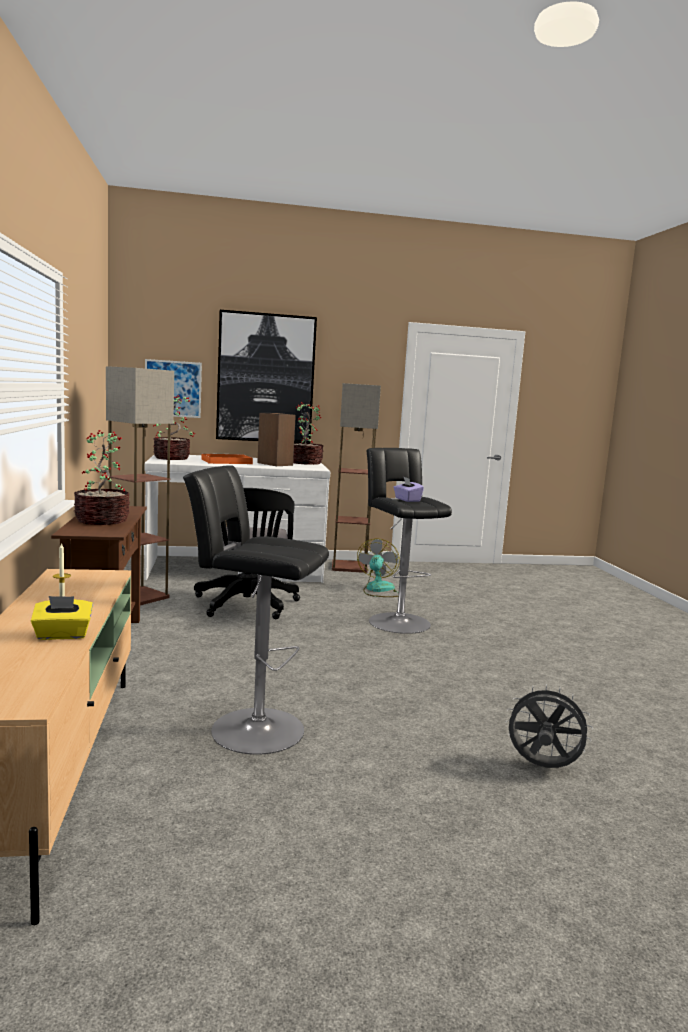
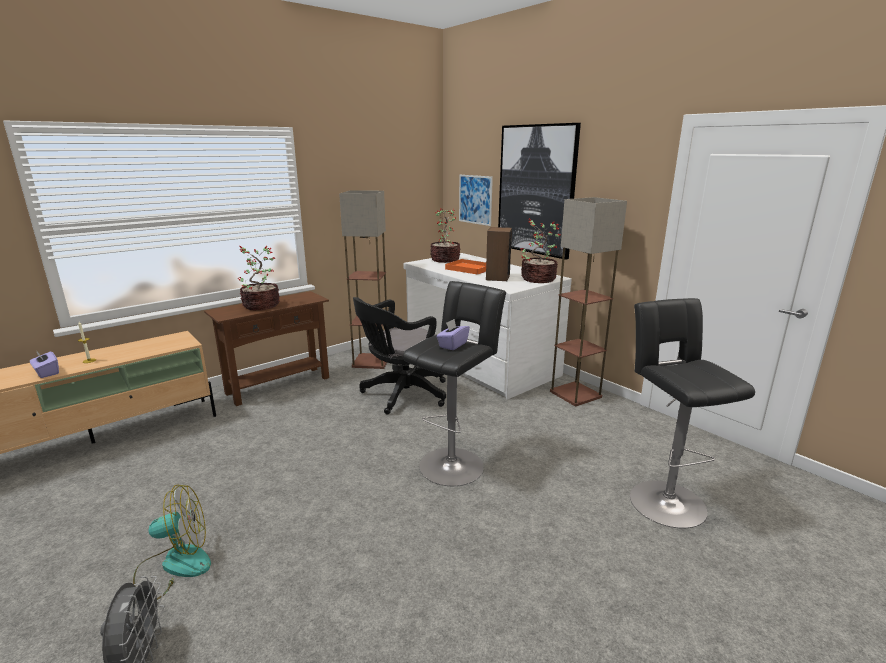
camera: 60 degrees right, 10 degrees up
yellow tissue box [31,596,93,640] -> purple tissue box [30,350,59,378]
black stool [183,465,329,755] -> black stool moved to [630,298,755,528]
fan [357,538,400,597] -> fan moved to [133,485,211,600]

